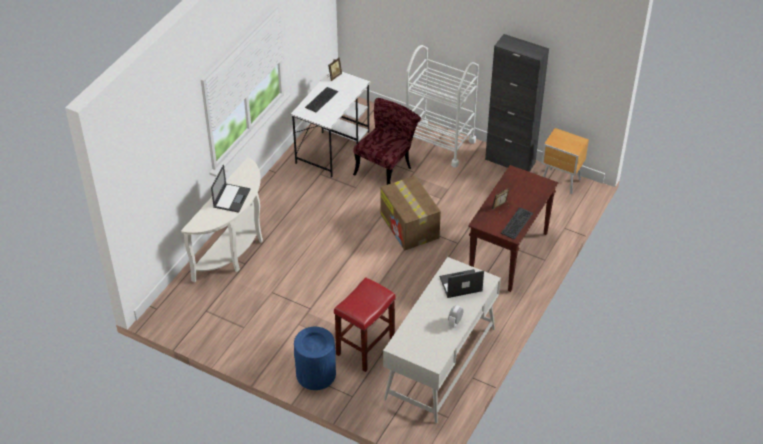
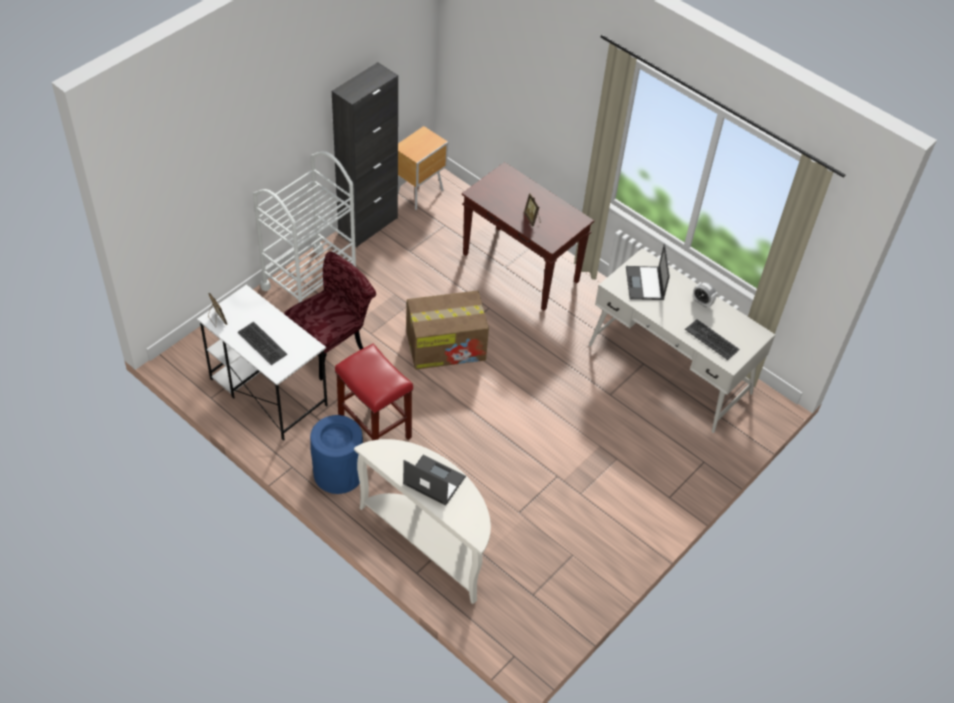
camera: 80 degrees left, 5 degrees up
blue trash can [294,327,336,390] -> blue trash can moved to [310,415,363,494]
red stool [334,277,396,372] -> red stool moved to [335,344,413,440]
red chair [353,98,421,185] -> red chair turned 90 degrees clockwise [284,252,376,381]
keyboard [501,207,533,240] -> keyboard moved to [685,319,739,360]

